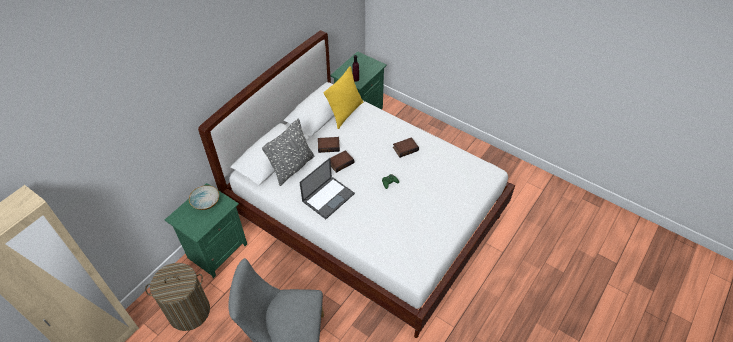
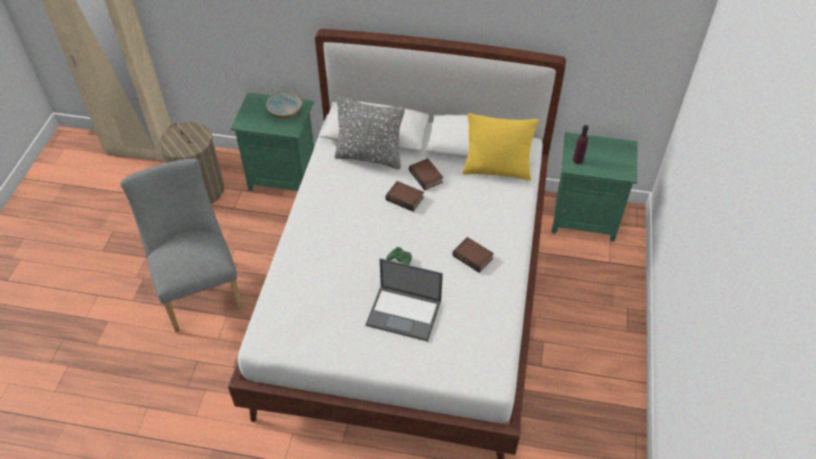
camera: 65 degrees right, 0 degrees up
laptop [299,158,355,219] -> laptop moved to [366,258,443,342]

